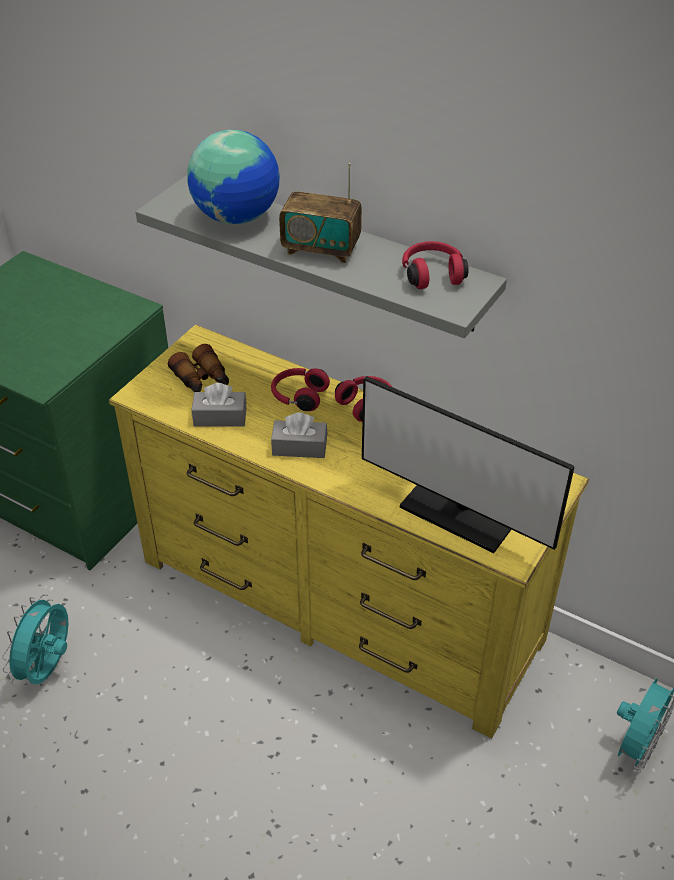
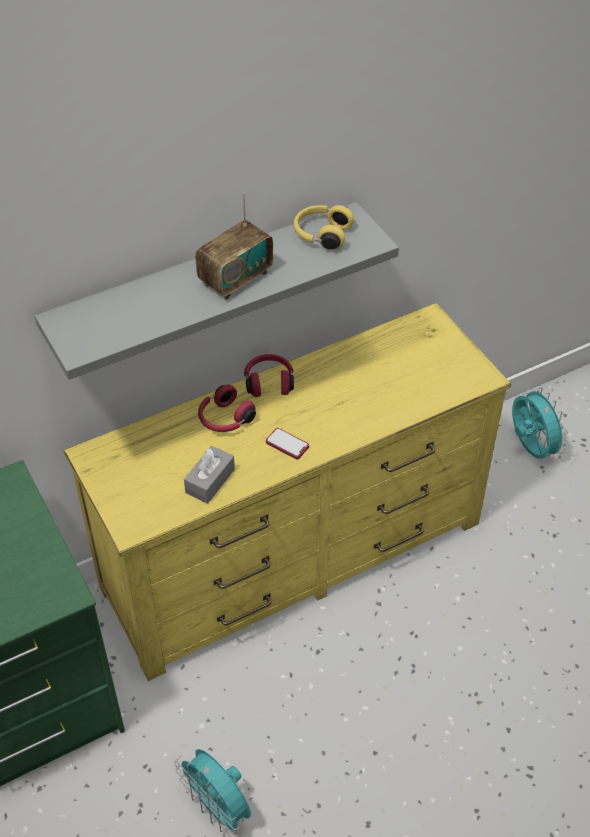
camera: 60 degrees left, 5 degrees up
binoculars [168,344,229,392] -> none
globe [187,130,280,225] -> none
grey tissue box [271,412,327,458] -> phone [266,428,309,459]
monitor [362,376,575,553] -> none
red headphones [402,241,469,289] -> yellow headphones [293,205,354,250]

